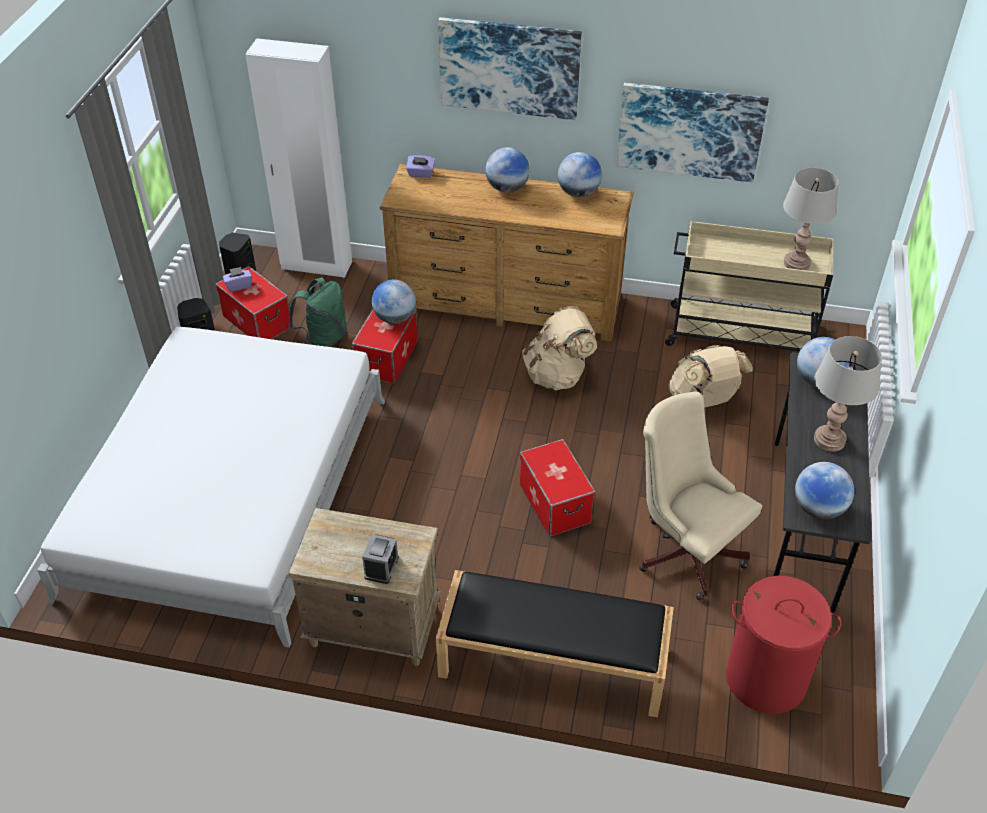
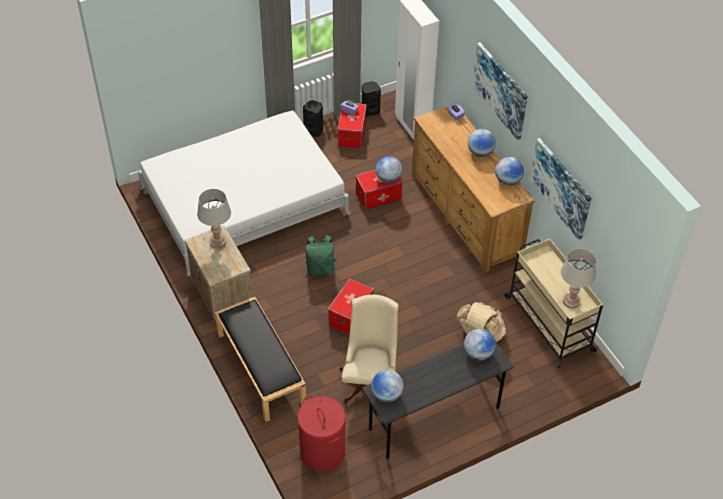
camera: 50 degrees right, 5 degrees up
green backpack [288,277,348,347] -> green backpack moved to [304,235,336,276]
alarm clock [362,534,399,584] -> none
beige backpack [522,306,597,390] -> none
grey table lamp [814,336,882,452] -> grey table lamp moved to [197,189,231,249]

